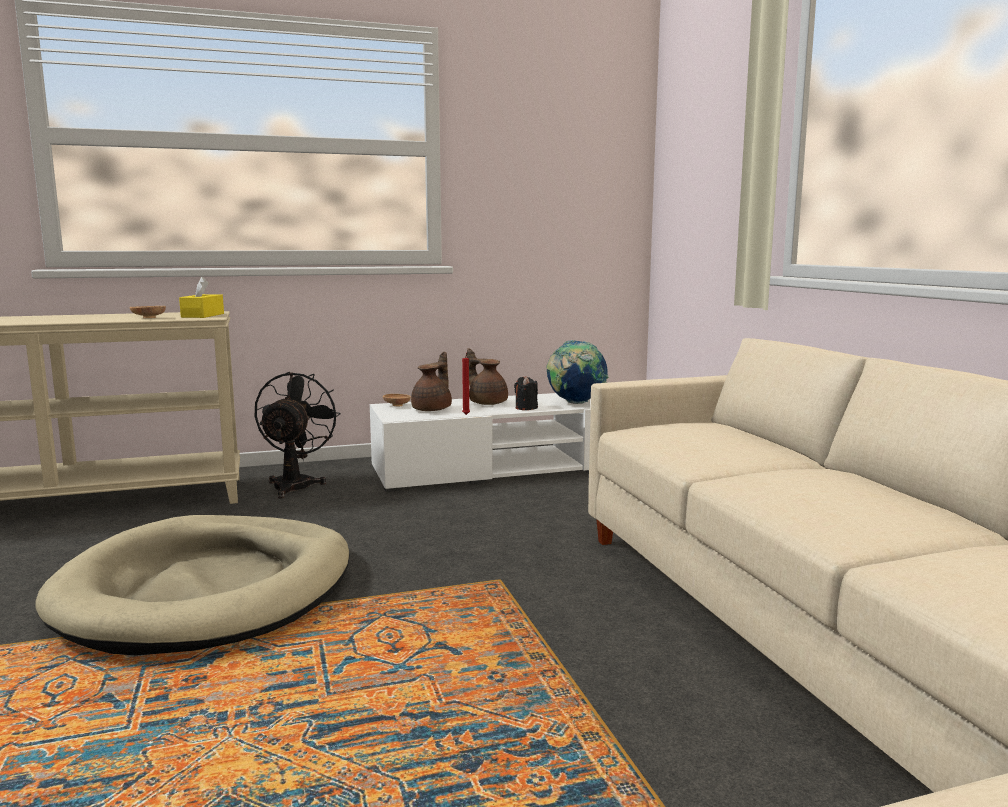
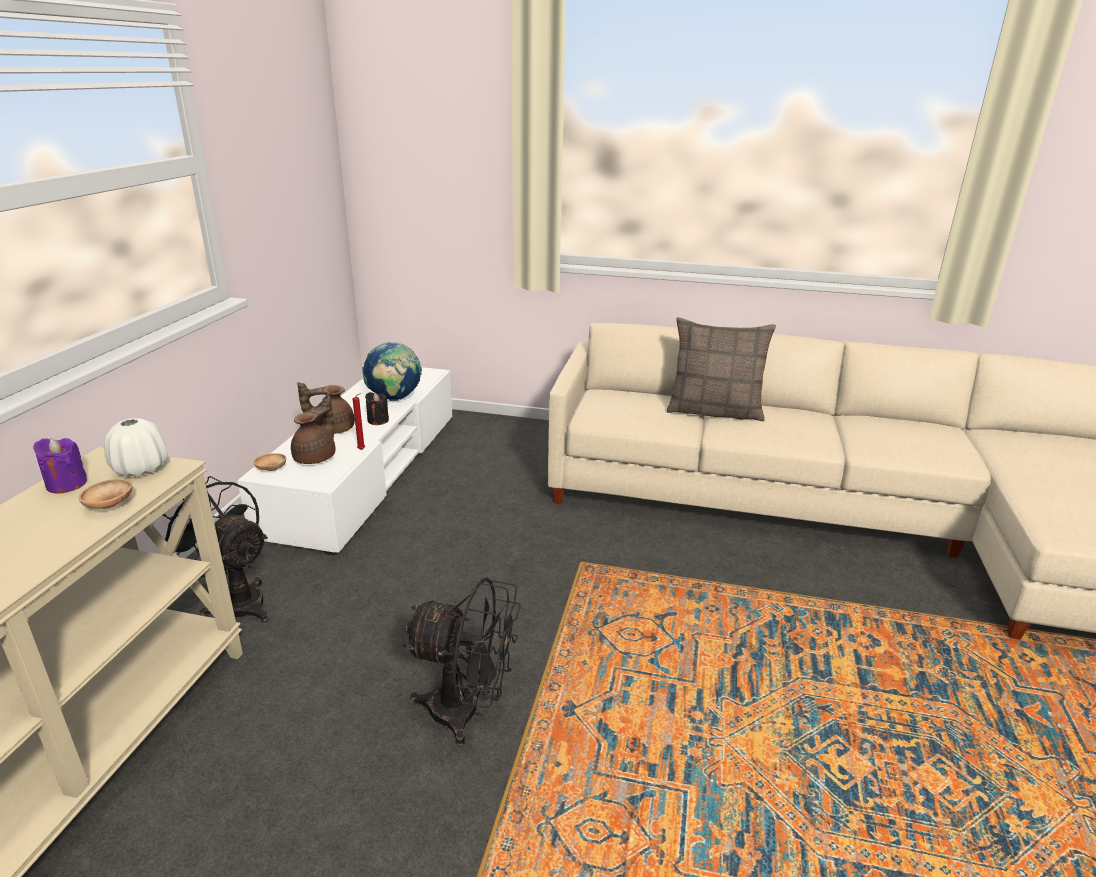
camera: 60 degrees left, 15 degrees up
beige dog bed [35,515,350,655] -> black fan [403,578,521,746]
yellow tissue box [179,277,224,318] -> white vase [104,418,168,477]
brown teapot [411,352,452,411] -> brown teapot turned 60 degrees clockwise [291,394,336,464]
none -> purple candle [33,438,87,493]
none -> pillow [666,317,776,421]

